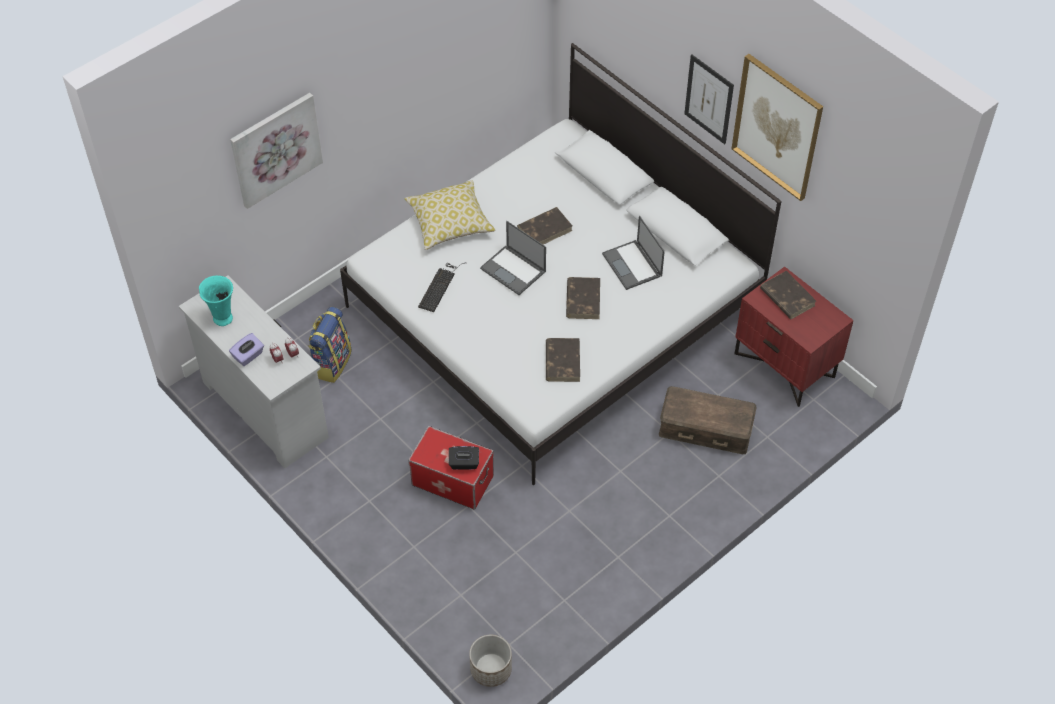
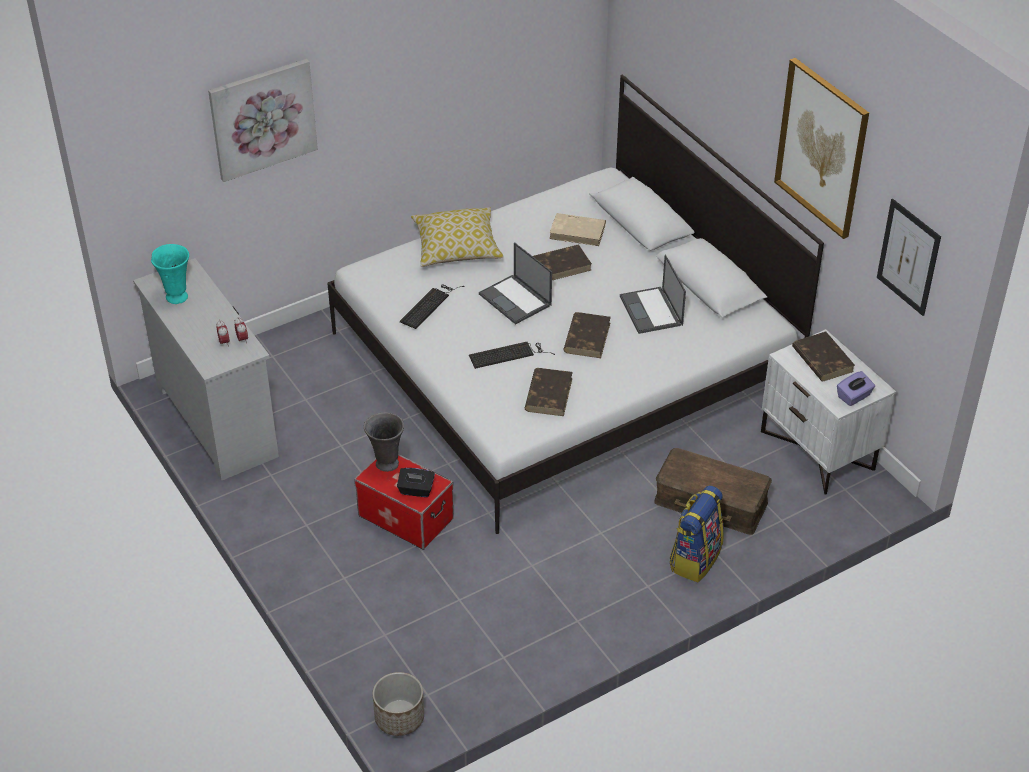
camera: 10 degrees right, 10 degrees down
purple tissue box [229,333,264,366] -> purple tissue box moved to [837,371,875,406]
backpack [308,307,352,383] -> backpack moved to [670,485,724,582]
picture [684,54,734,144] -> picture moved to [877,199,941,316]
red nightstand [734,267,854,407] -> white nightstand [761,329,896,494]
none -> grey vase [364,412,404,472]
none -> keyboard [469,342,555,369]
none -> beige book [549,213,606,246]

